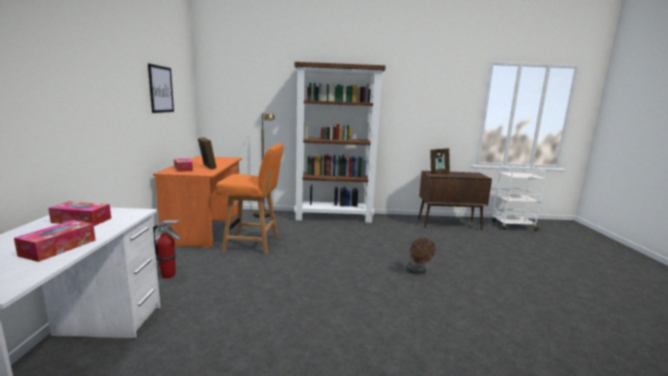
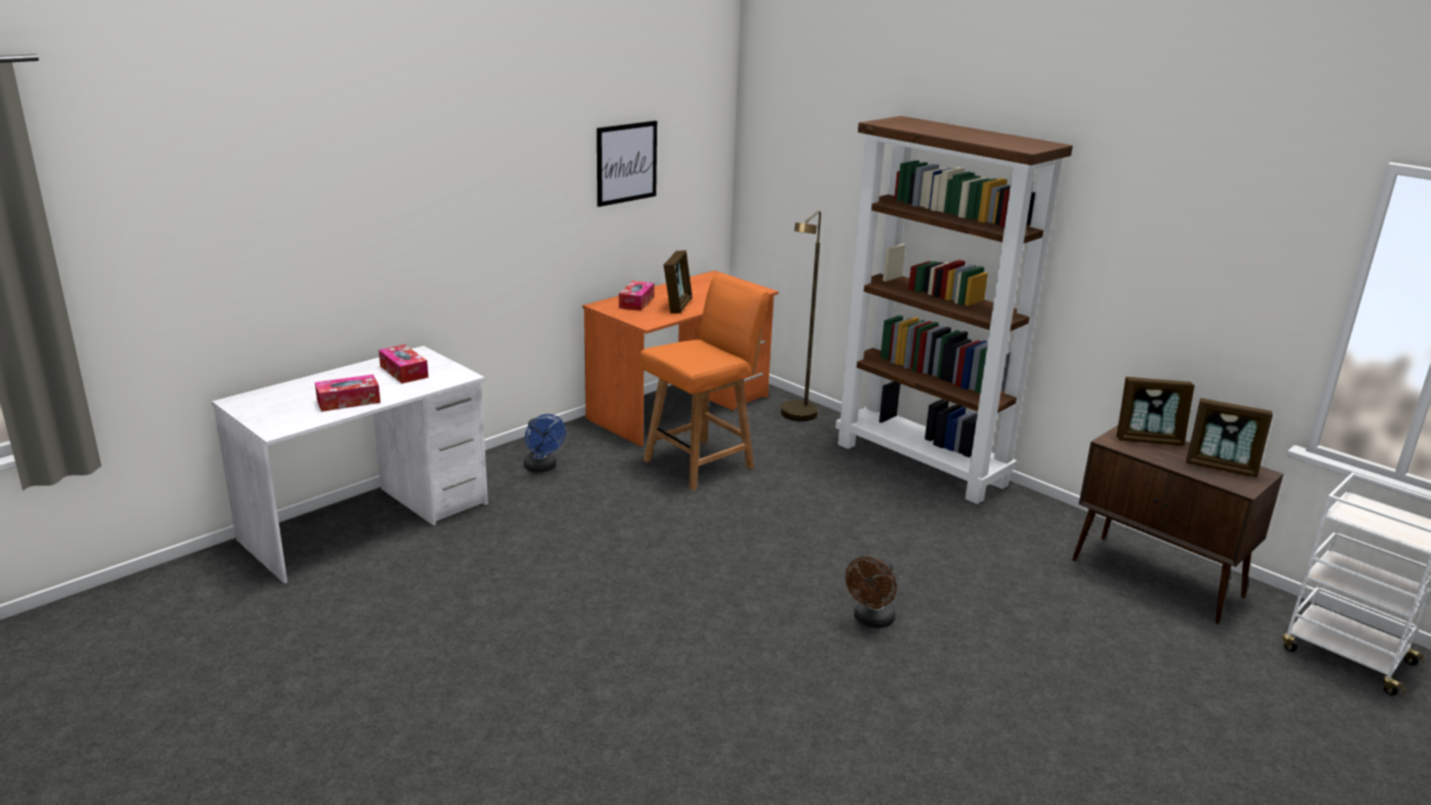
camera: 45 degrees right, 10 degrees up
fire extinguisher [153,220,181,279] -> blue fan [523,414,566,472]
orange chair [216,143,284,255] -> orange chair turned 90 degrees counterclockwise [640,273,770,491]
none -> picture frame [1186,398,1273,478]

